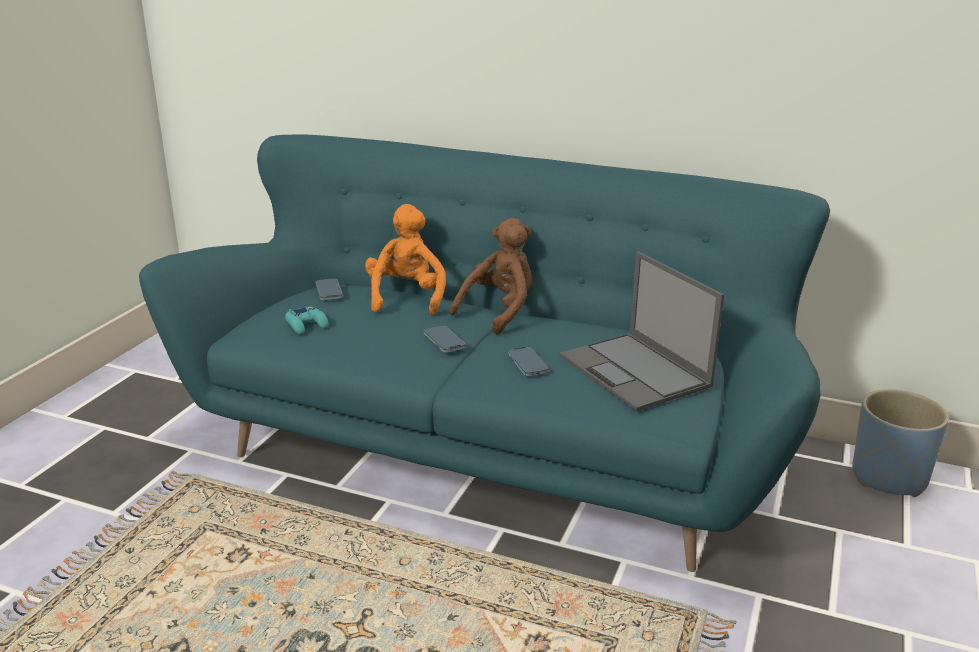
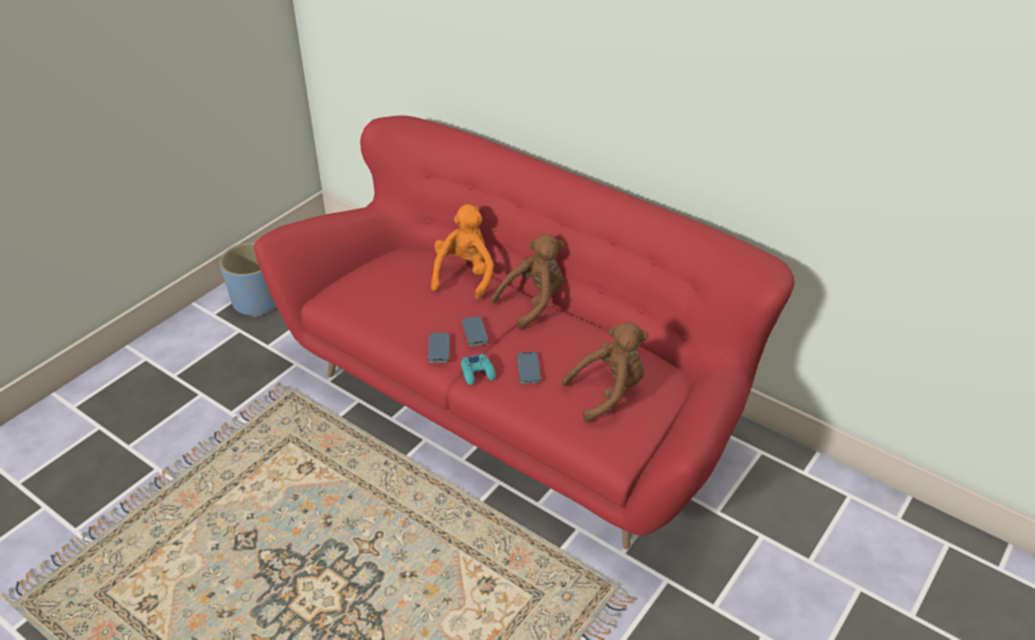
camera: 15 degrees right, 15 degrees up
turquoise sofa [139,134,830,572] -> red sofa [254,116,795,550]
turquoise game controller [285,307,328,335] -> turquoise game controller moved to [461,354,496,385]
phone [315,278,343,301] -> phone moved to [428,333,450,363]
laptop [559,251,724,411] -> brown plush toy [561,322,649,423]
blue planter [852,389,949,497] -> blue planter moved to [220,242,276,317]

